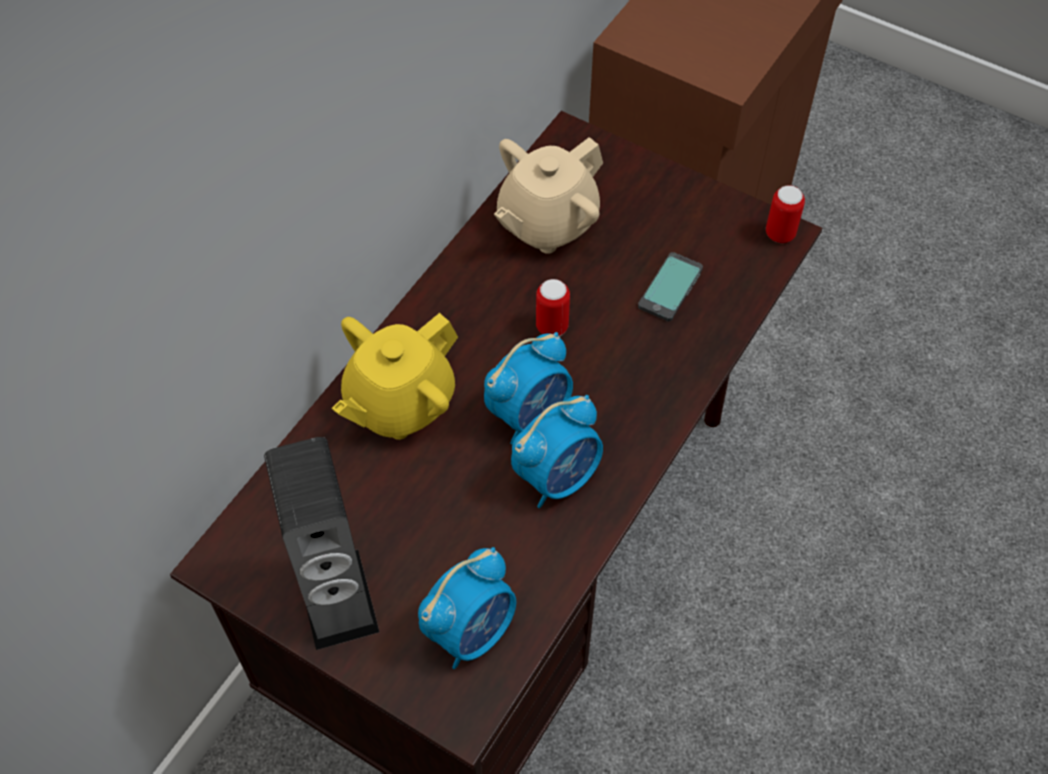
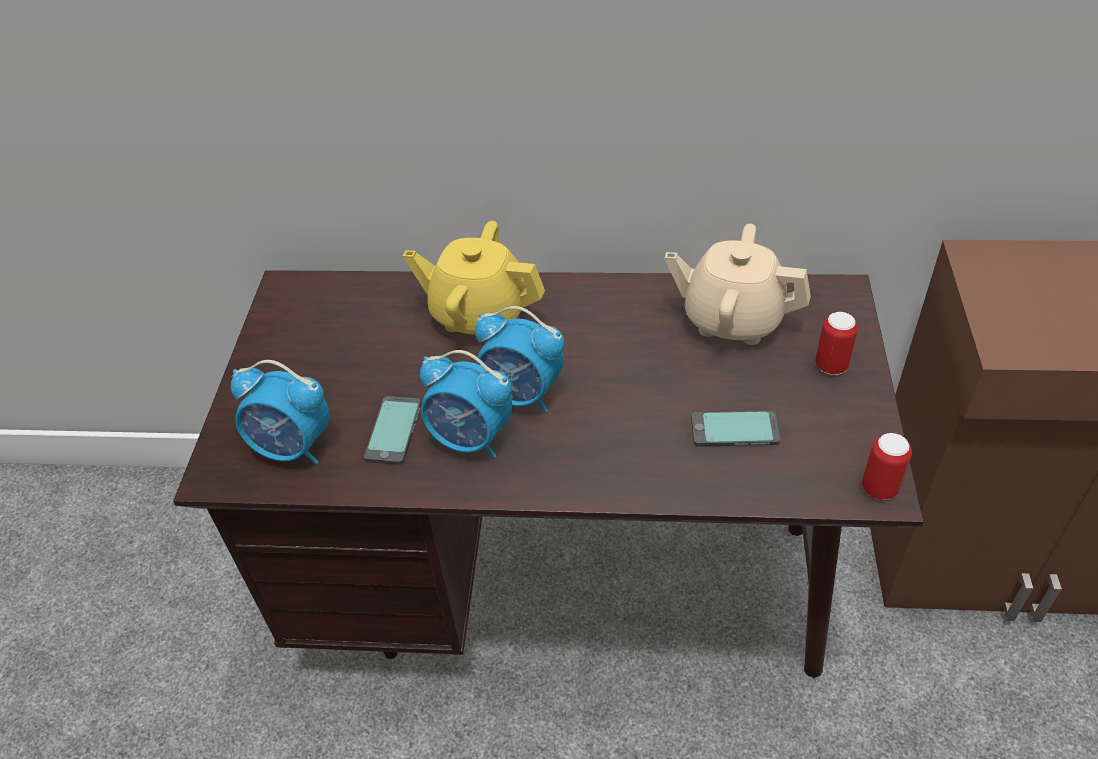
camera: 65 degrees right, 10 degrees down
speaker [264,437,379,650] -> none
can [536,279,570,336] -> can moved to [816,312,858,375]
none -> phone [364,396,421,465]

